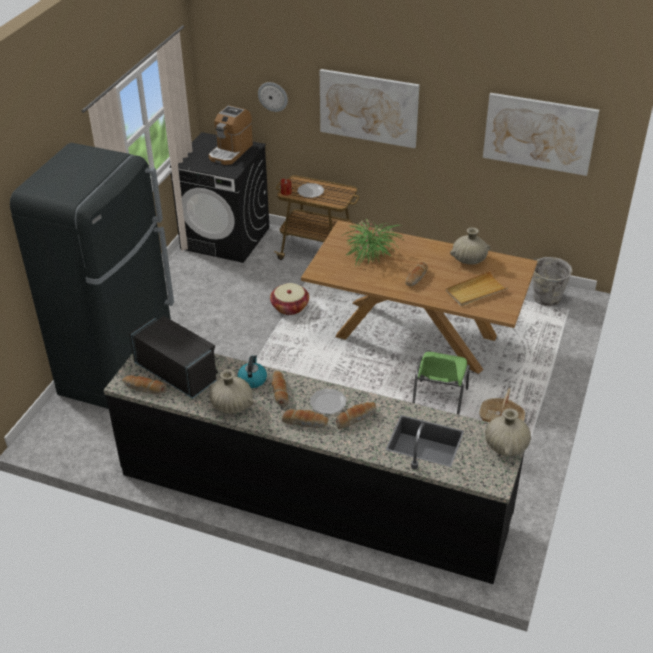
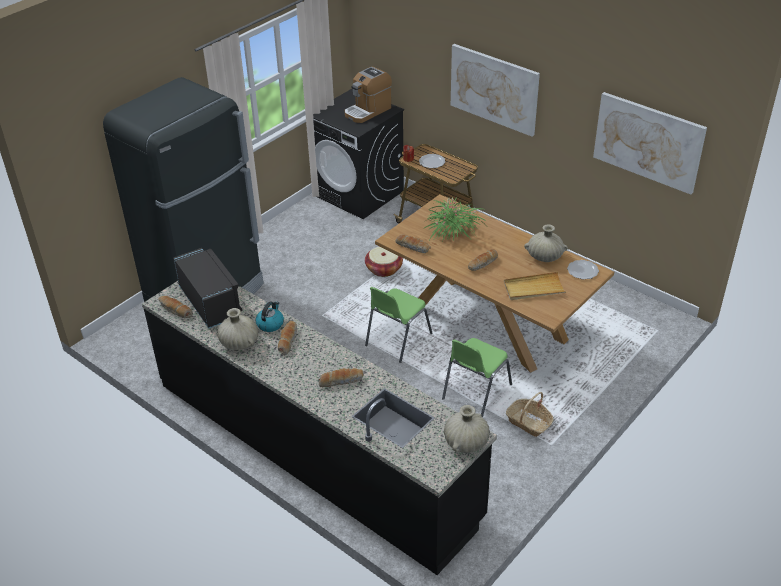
camera: 20 degrees right, 0 degrees up
wall clock [258,82,288,112] -> none
bread [282,409,329,428] -> bread moved to [396,235,431,253]
plate [310,389,346,414] -> plate moved to [567,260,599,279]
grey bucket [533,257,572,306] -> none
none -> green chair [365,287,433,363]

